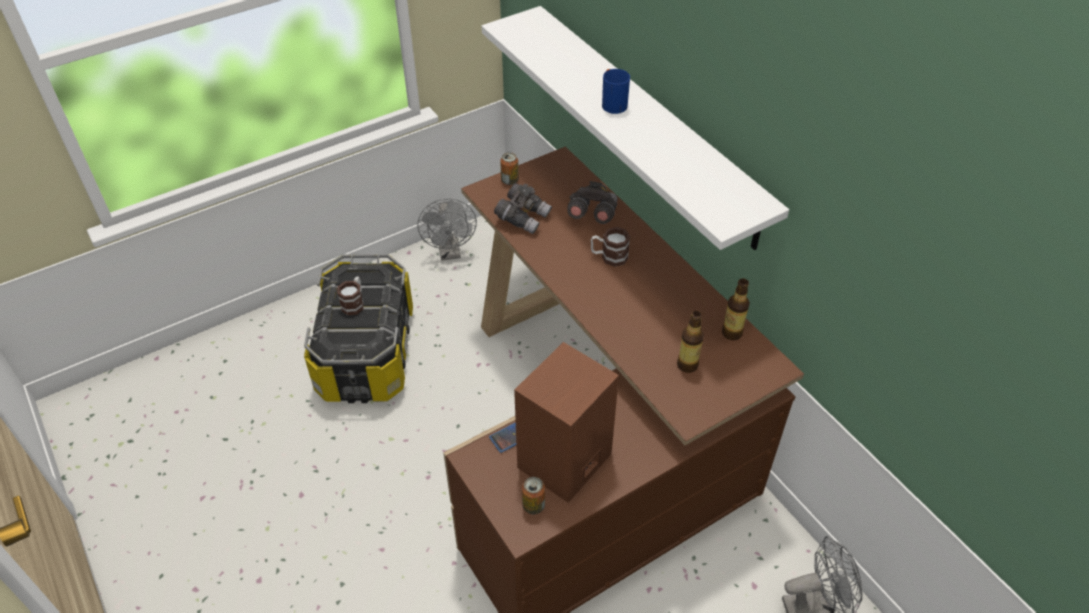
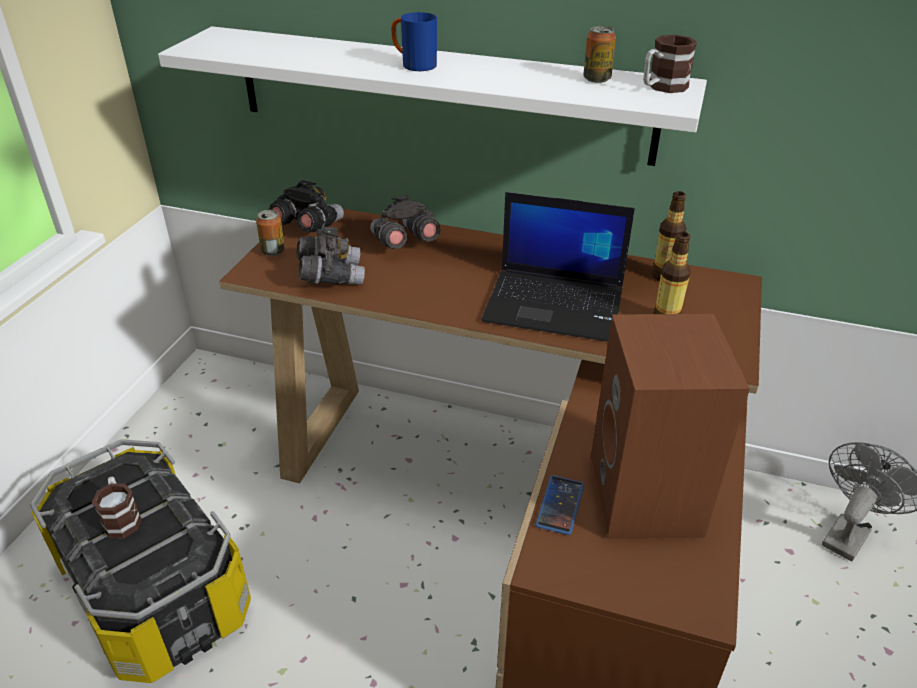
camera: 40 degrees left, 10 degrees down
grey fan [417,199,477,261] -> none
can [522,477,545,514] -> can moved to [583,26,616,83]
mug [591,227,630,267] -> mug moved to [643,35,697,93]
none -> black binoculars [268,180,344,232]
none -> laptop [481,192,635,342]

